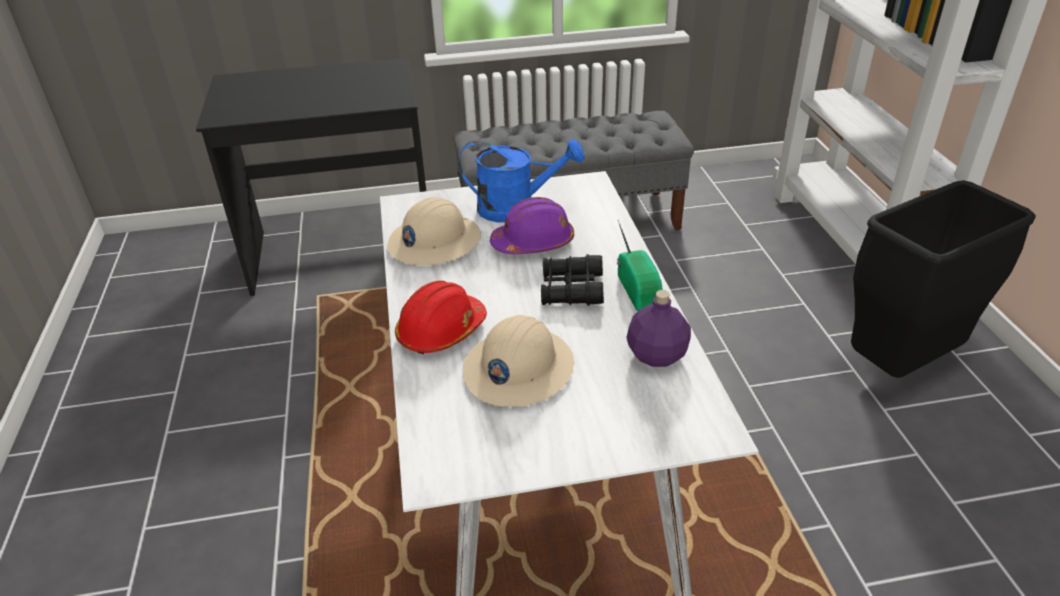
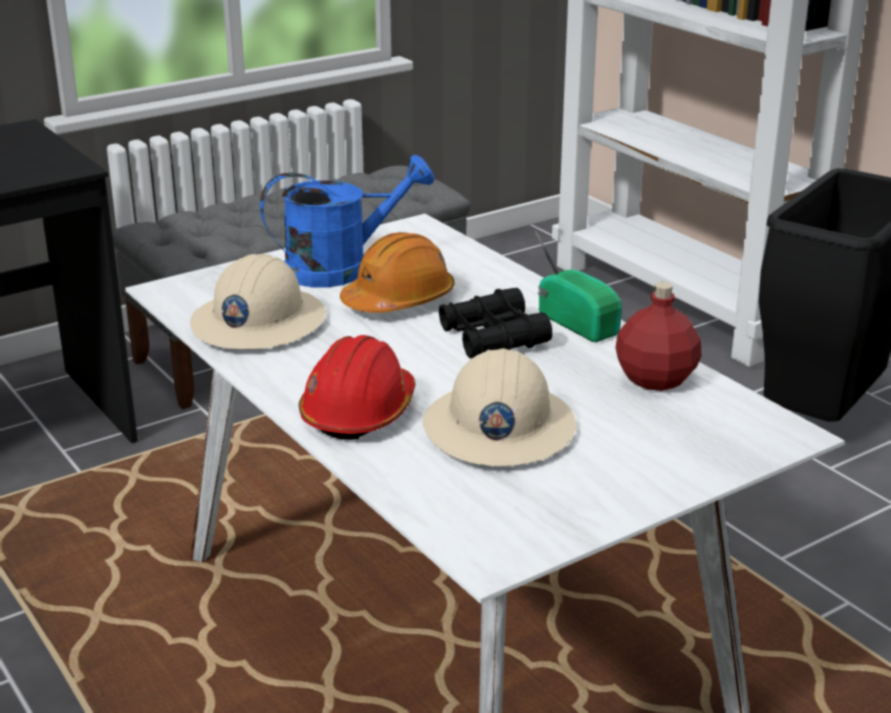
camera: 25 degrees left, 10 degrees down
purple hard hat [490,197,574,254] -> orange hard hat [340,232,455,313]
purple bottle [626,290,691,367] -> red bottle [615,282,701,391]

